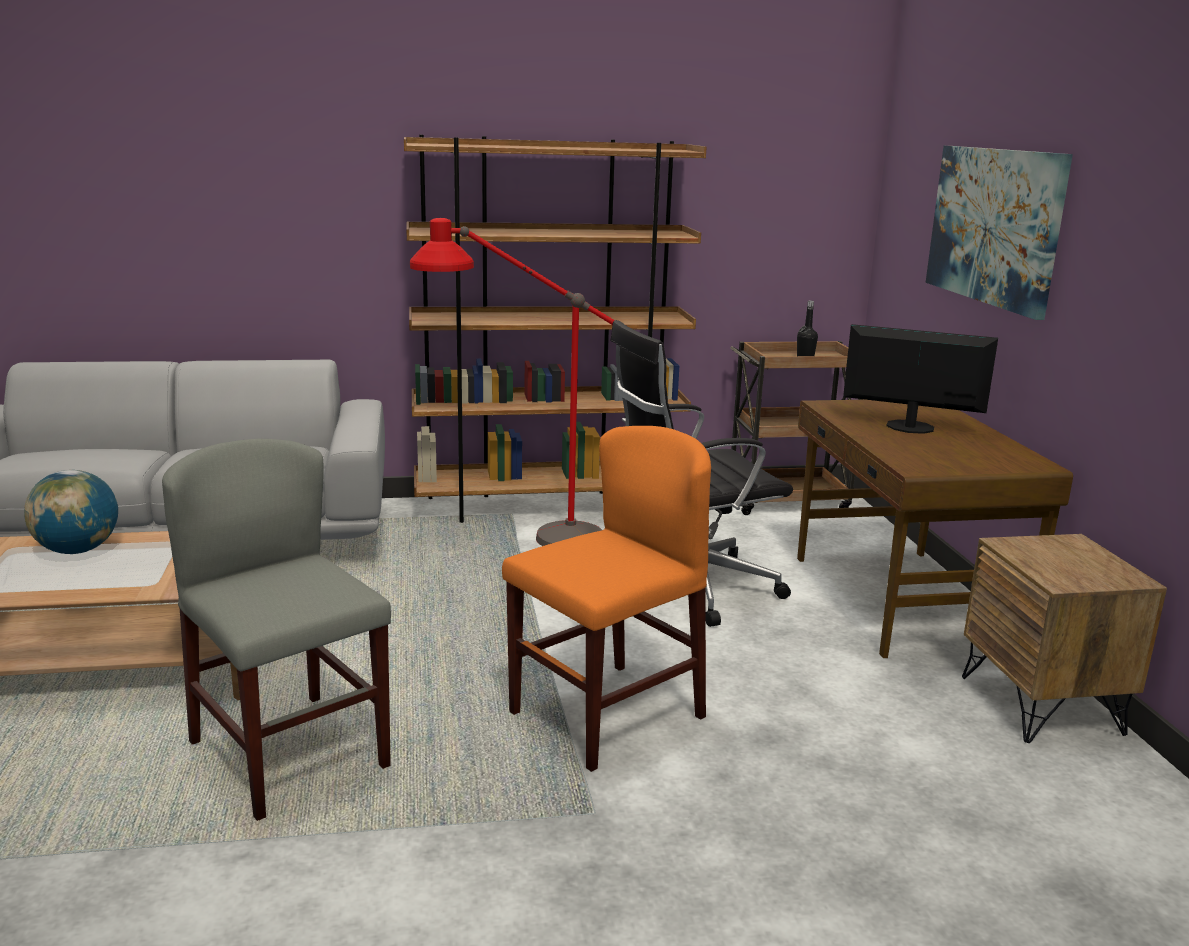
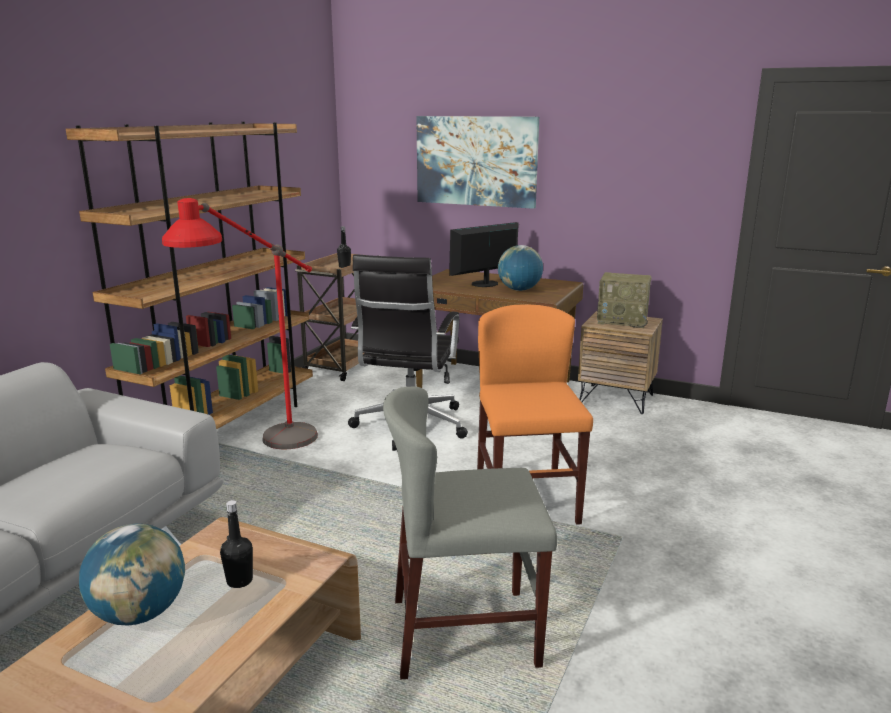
camera: 55 degrees left, 0 degrees up
none -> black bottle [220,500,253,588]
none -> globe [498,245,543,291]
none -> radio [597,272,652,328]

